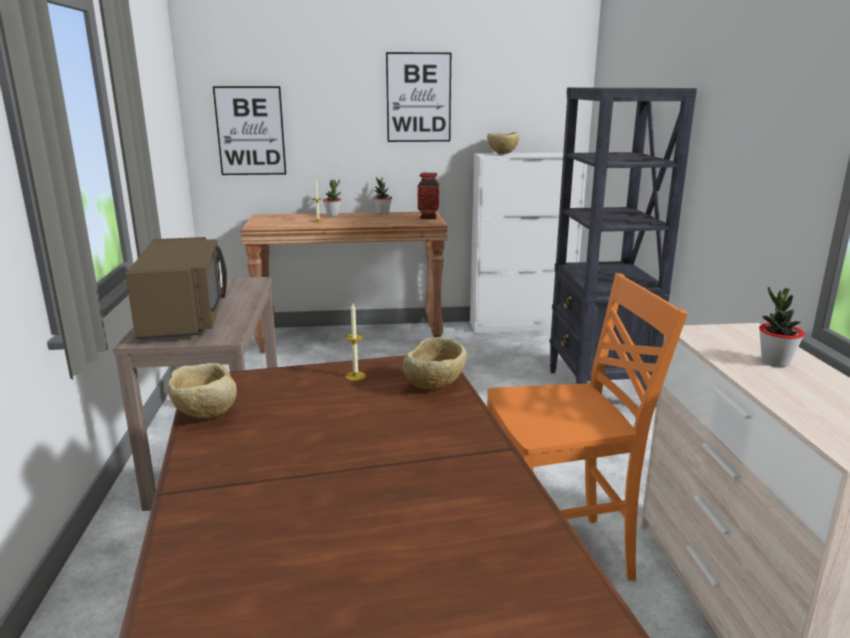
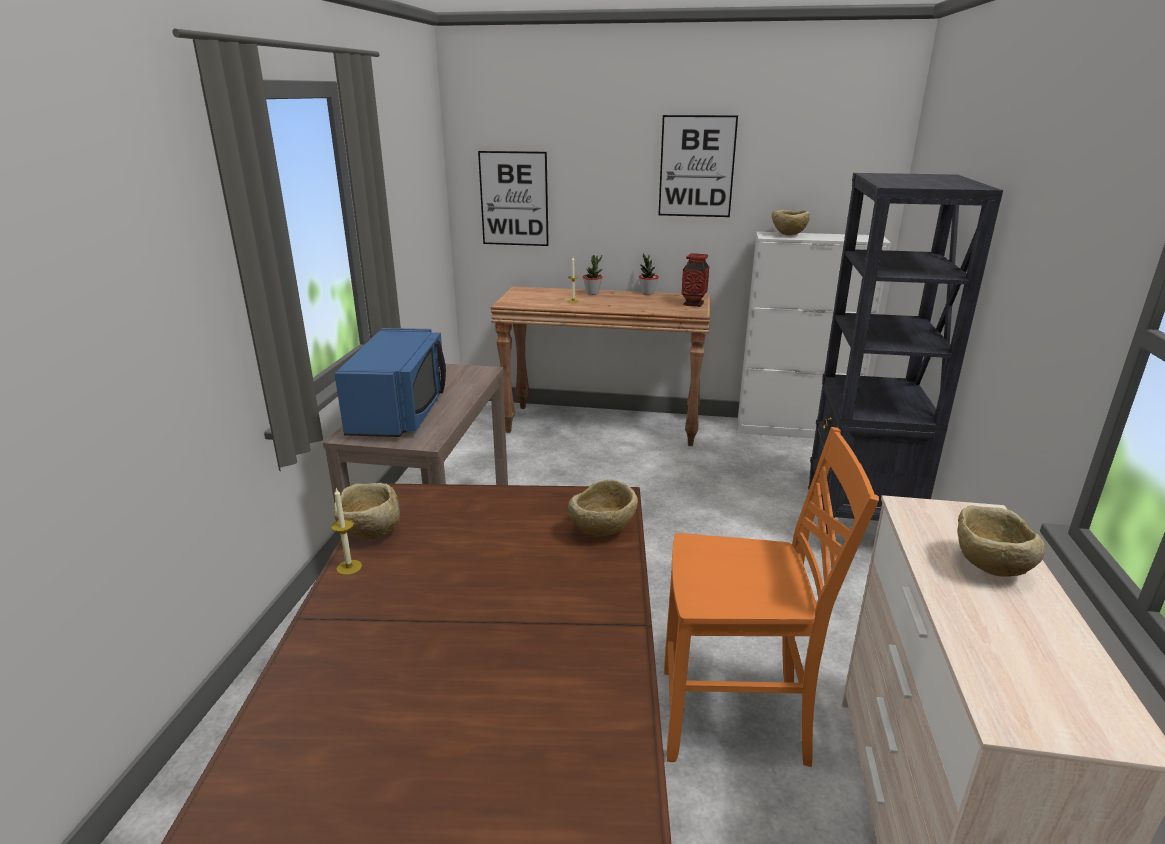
camera: 15 degrees right, 5 degrees up
brown microwave [125,237,227,339] -> blue microwave [335,328,446,437]
candle [345,303,366,381] -> candle moved to [331,488,362,575]
potted plant [759,287,804,367] -> beige bowl [957,505,1045,577]

